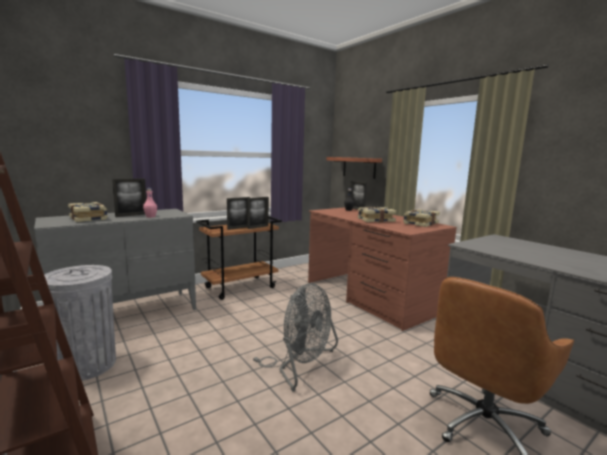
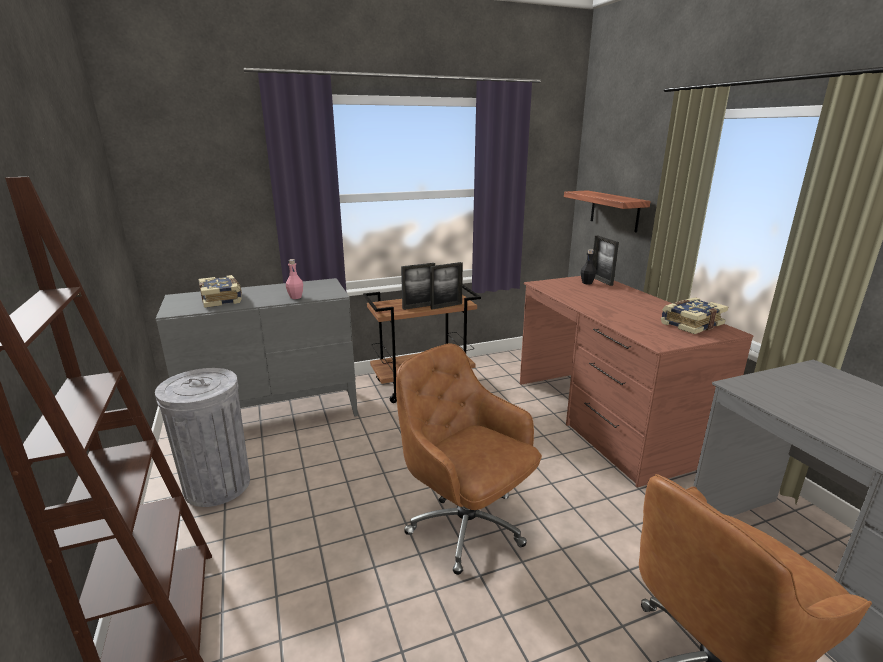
camera: 15 degrees right, 10 degrees up
picture frame [112,178,146,217] -> none
grey fan [253,283,338,392] -> brown office chair [396,344,542,575]
book [358,207,396,223] -> none

